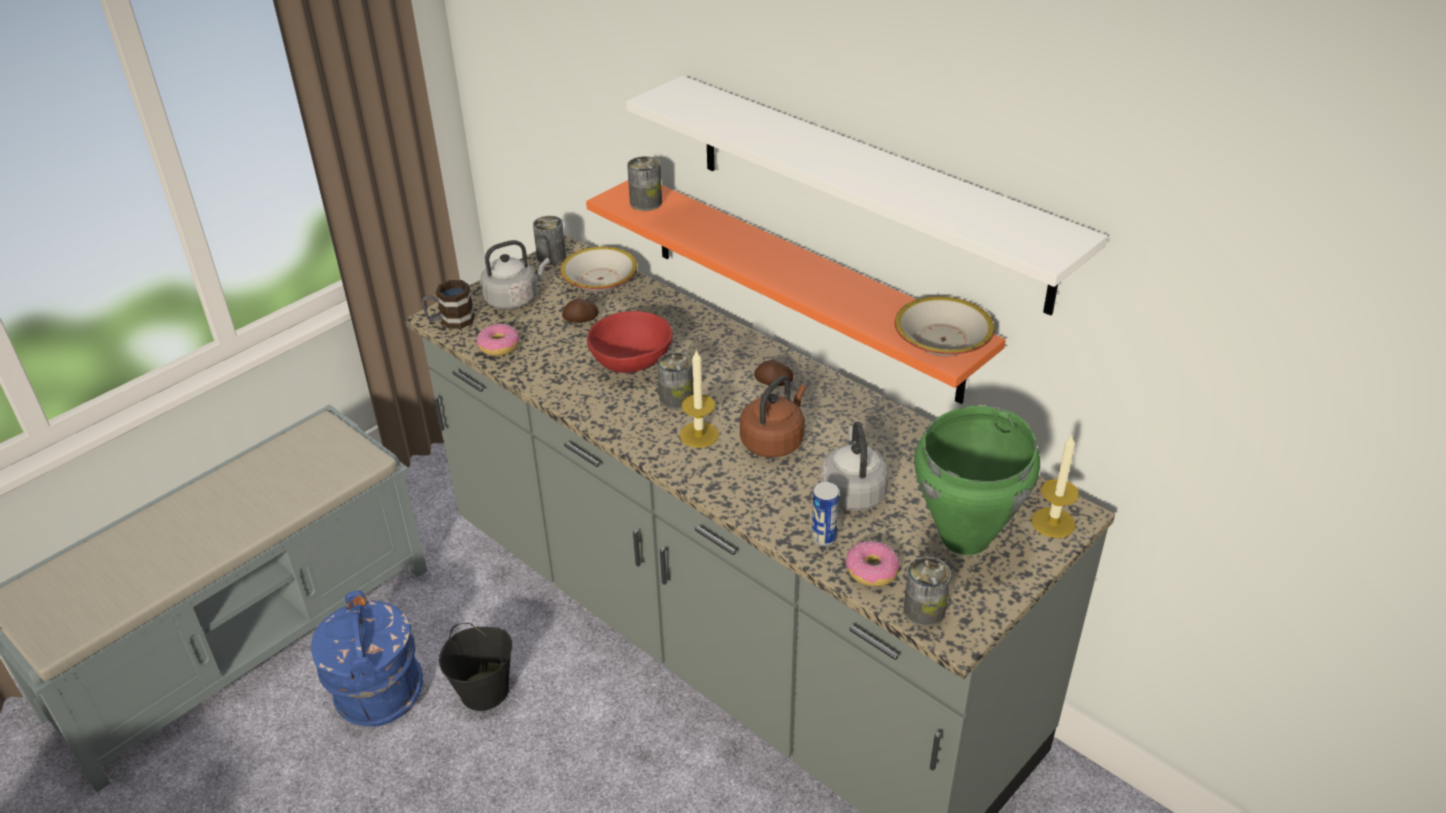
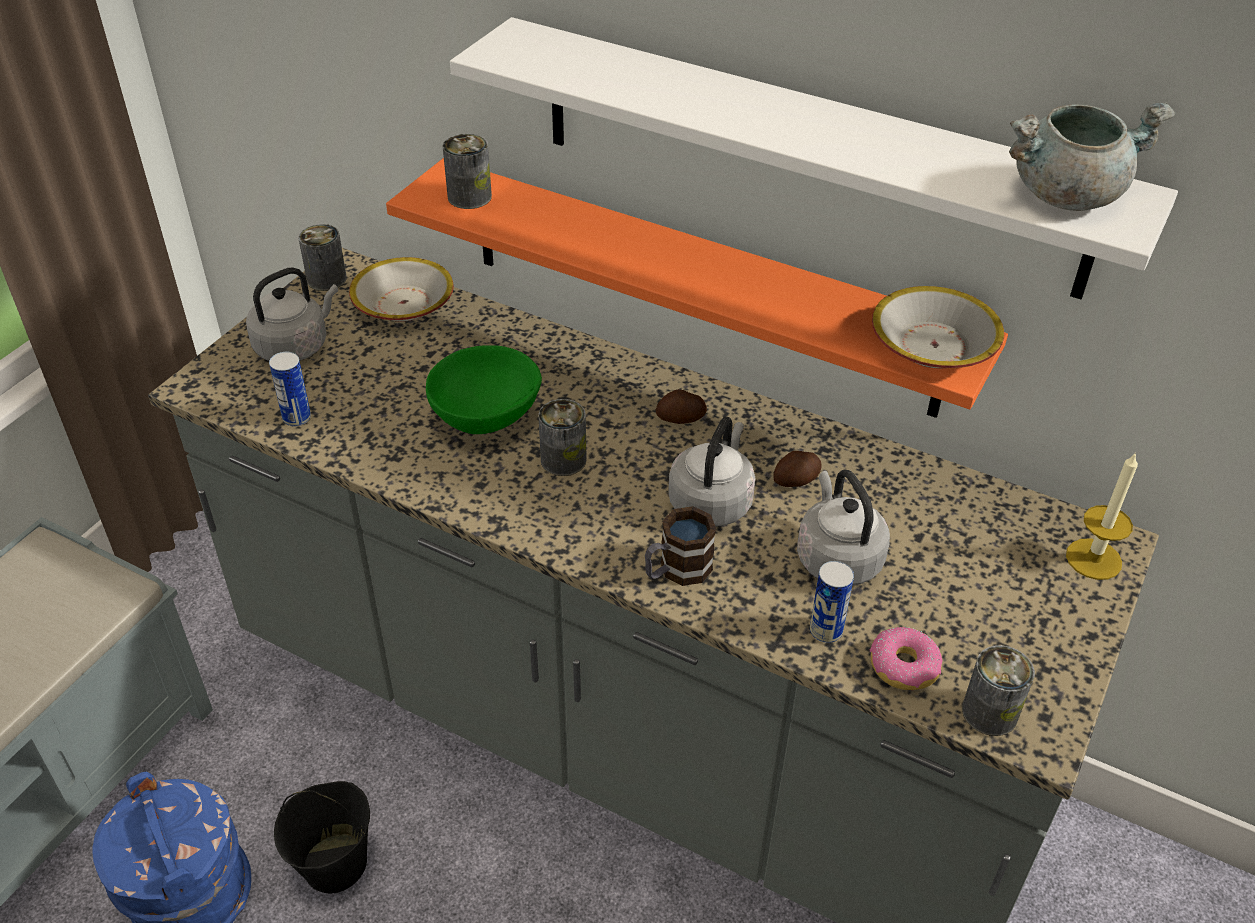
camera: 15 degrees left, 5 degrees up
mug [422,280,475,329] -> mug moved to [645,506,716,586]
donut [477,323,520,356] -> can [269,352,311,426]
potato [562,299,599,323] -> potato moved to [774,451,822,487]
red bowl [587,311,673,373] -> green bowl [426,345,542,434]
candle [680,349,719,448] -> none
brown kettle [740,375,806,457] -> grey kettle [668,417,756,527]
green cooking pot [914,405,1040,555] -> none
none -> grey cooking pot [1009,102,1176,211]

